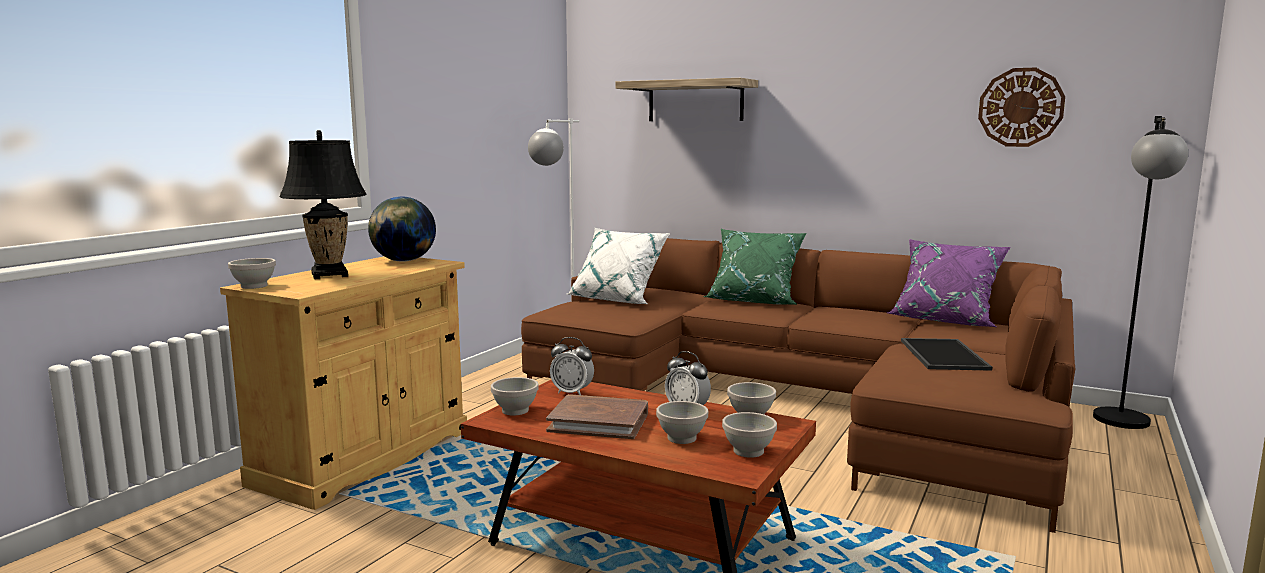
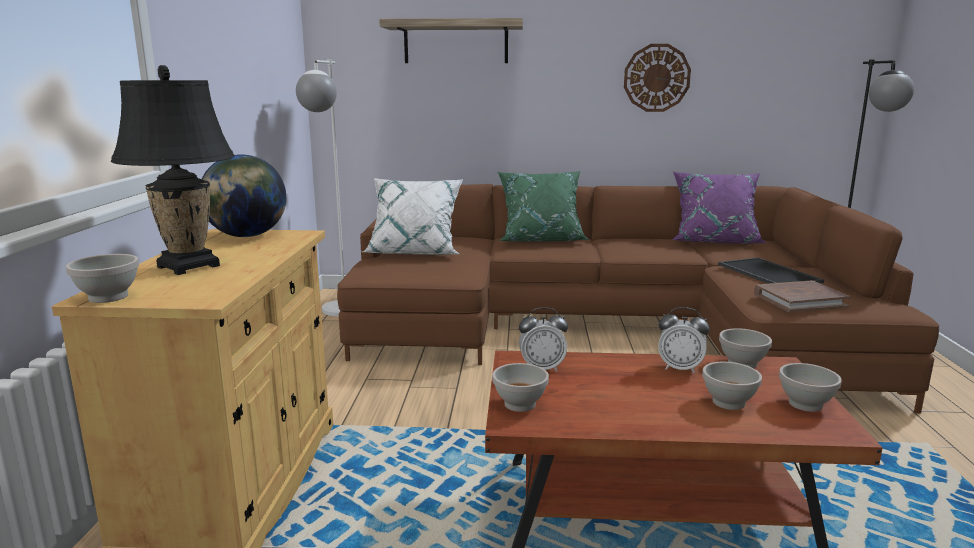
camera: 25 degrees left, 5 degrees up
brown book [546,394,648,439] -> brown book moved to [754,281,851,312]
wall clock [978,67,1065,147] -> wall clock moved to [624,44,691,112]

